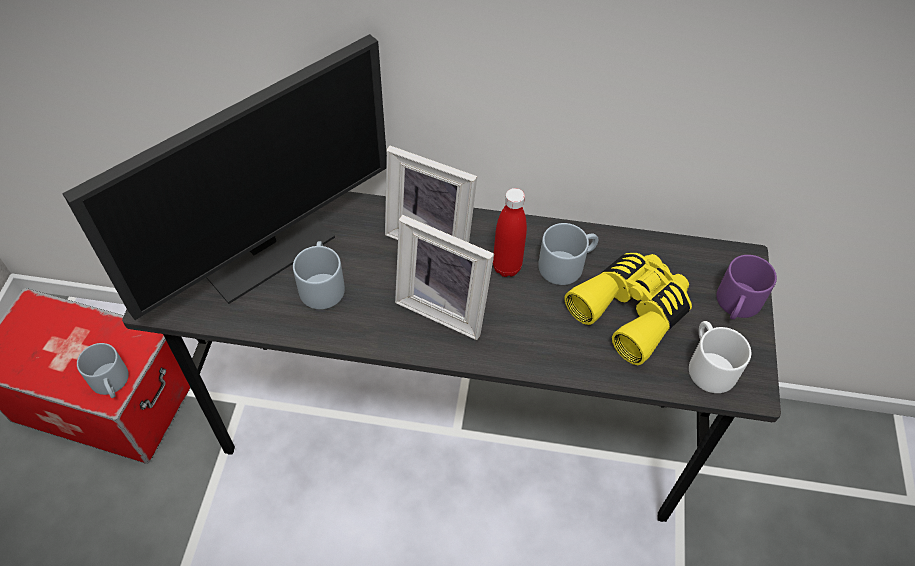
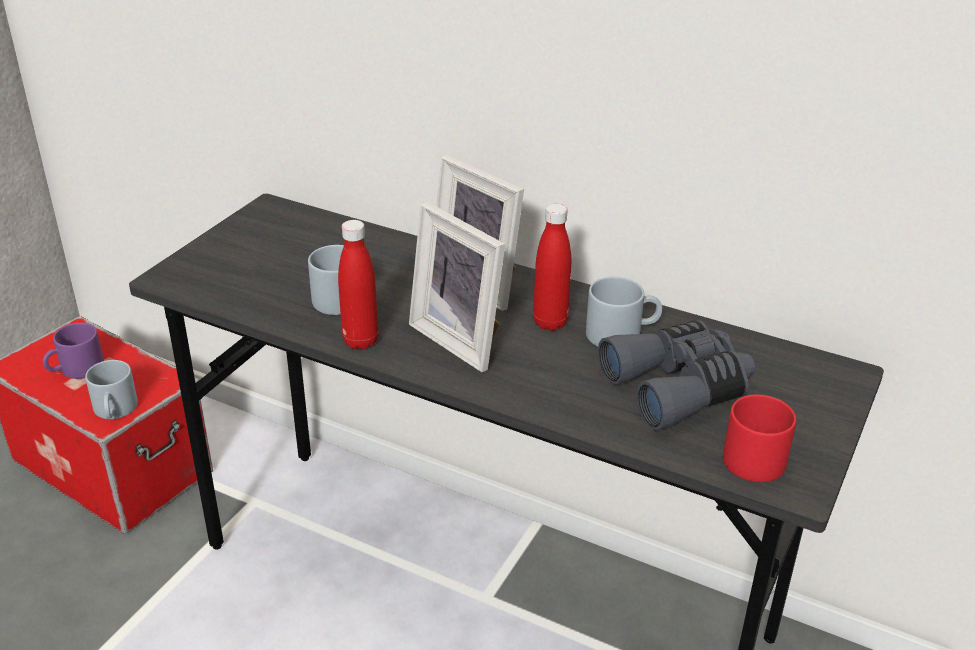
camera: 20 degrees right, 20 degrees down
monitor [62,34,387,320] -> none
yellow binoculars [564,253,692,365] -> grey binoculars [598,320,755,430]
white mug [689,321,751,393] -> red mug [723,394,796,482]
purple mug [717,255,777,320] -> purple mug moved to [43,323,104,379]
none -> red bottle [338,220,378,350]

